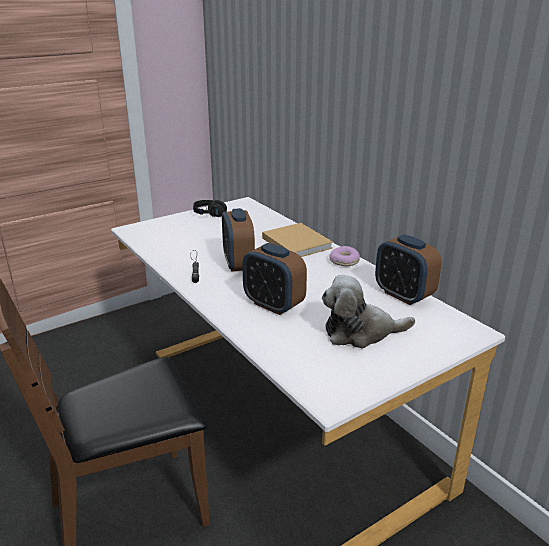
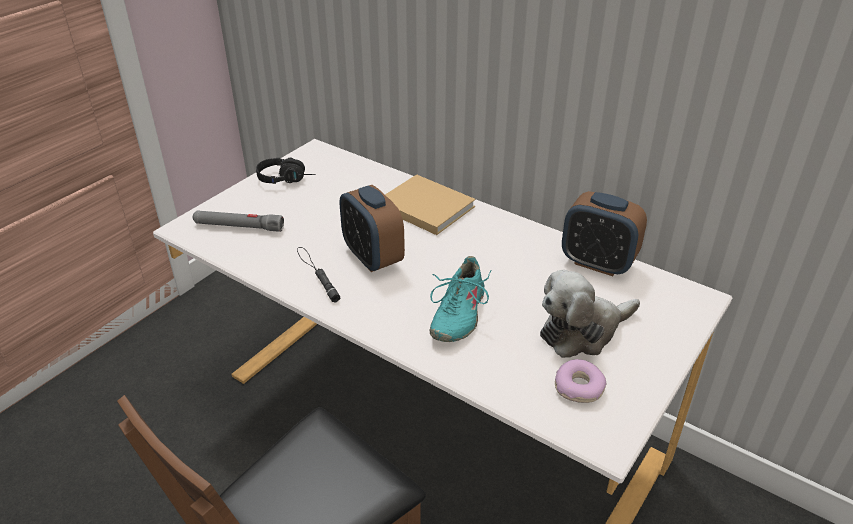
camera: 20 degrees left, 10 degrees up
alarm clock [242,243,307,315] -> turquoise shoe [429,256,492,342]
donut [329,246,360,266] -> donut moved to [555,359,607,403]
none -> grey flashlight [193,210,284,232]

